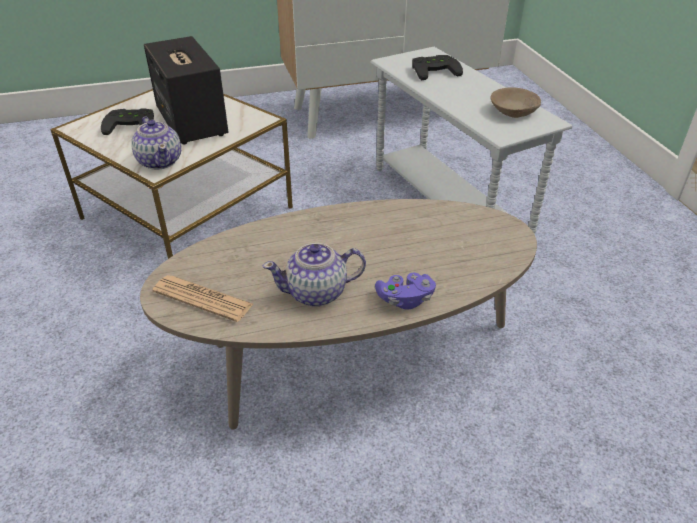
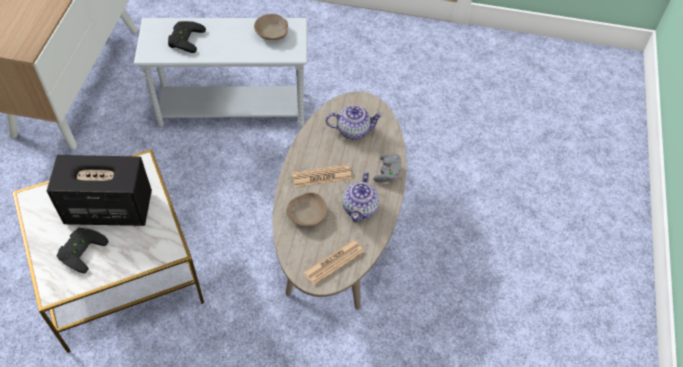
camera: 65 degrees left, 15 degrees up
teapot [131,117,181,170] -> teapot moved to [325,105,383,140]
purple game controller [375,273,436,309] -> grey game controller [373,154,402,183]
none -> beige bowl [286,192,327,227]
none -> newspaper [292,164,352,188]

